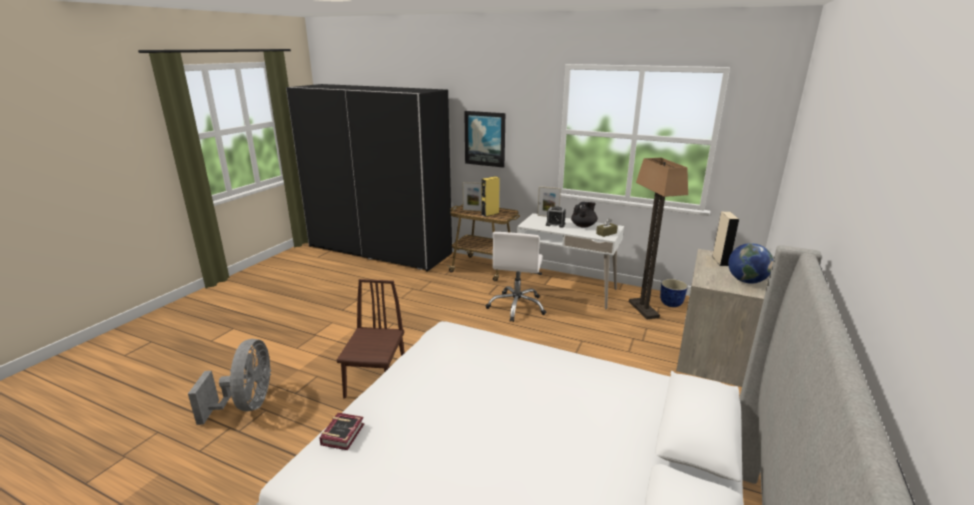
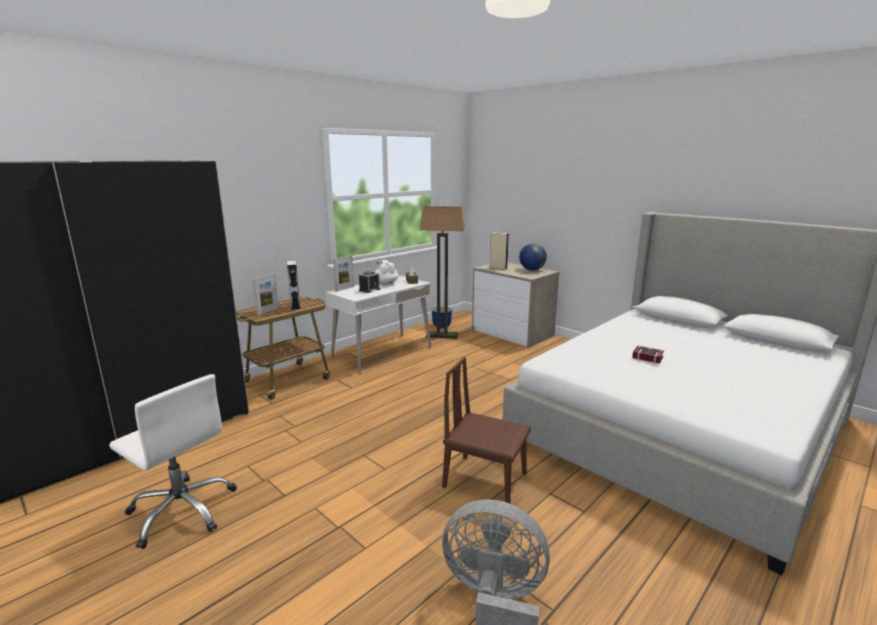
camera: 70 degrees left, 5 degrees down
book [319,413,364,450] -> book moved to [632,345,664,364]
picture [464,111,505,168] -> none
yellow speaker [482,176,500,217] -> grey speaker [287,260,300,310]
white office chair [486,232,546,322] -> white office chair moved to [109,374,237,549]
black teapot [571,202,597,228] -> white teapot [375,260,398,285]

